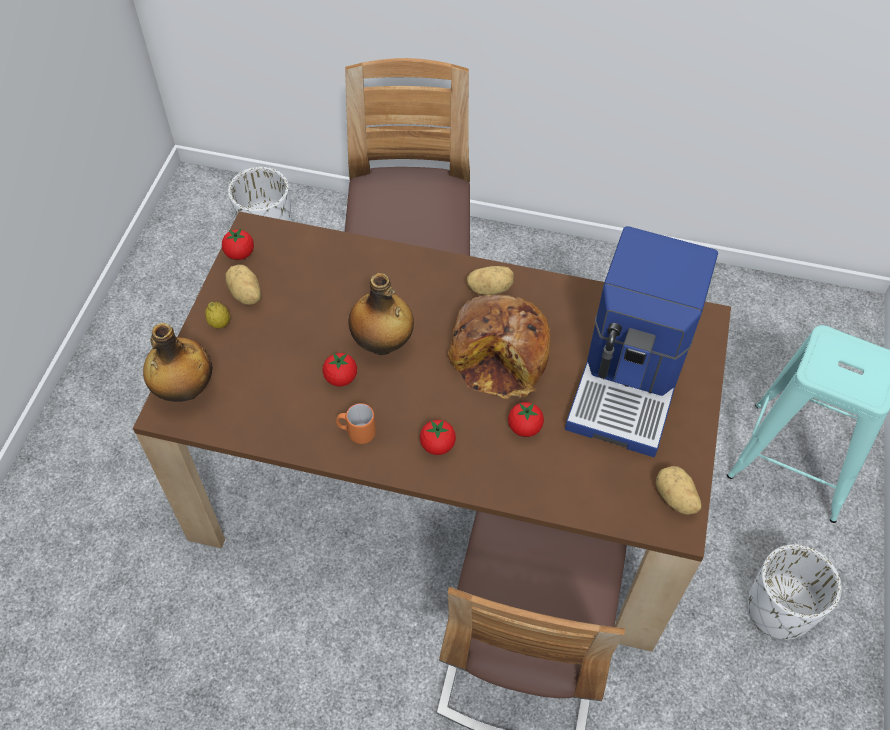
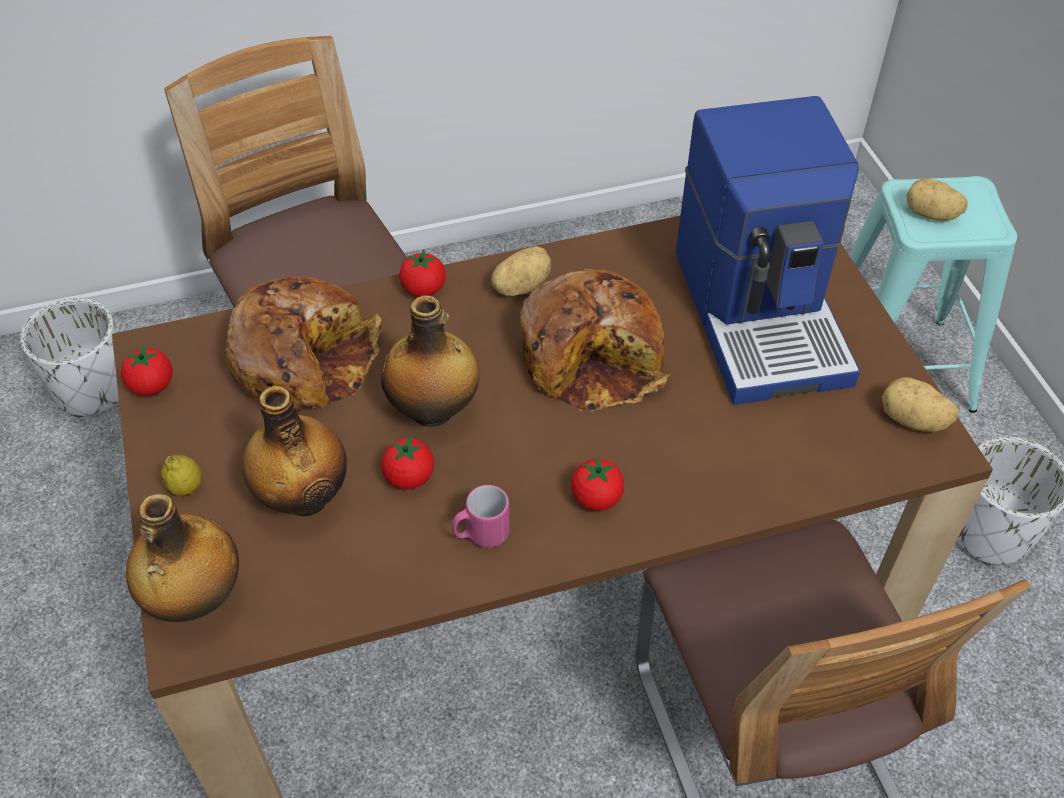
camera: 30 degrees left, 5 degrees down
potato [225,265,261,305] -> potato moved to [906,178,968,220]
orange mug [336,403,376,444] -> pink mug [452,485,510,548]
tomato [508,402,544,437] -> tomato moved to [399,249,446,297]
none -> bread [225,276,382,411]
none -> bottle [242,386,347,516]

